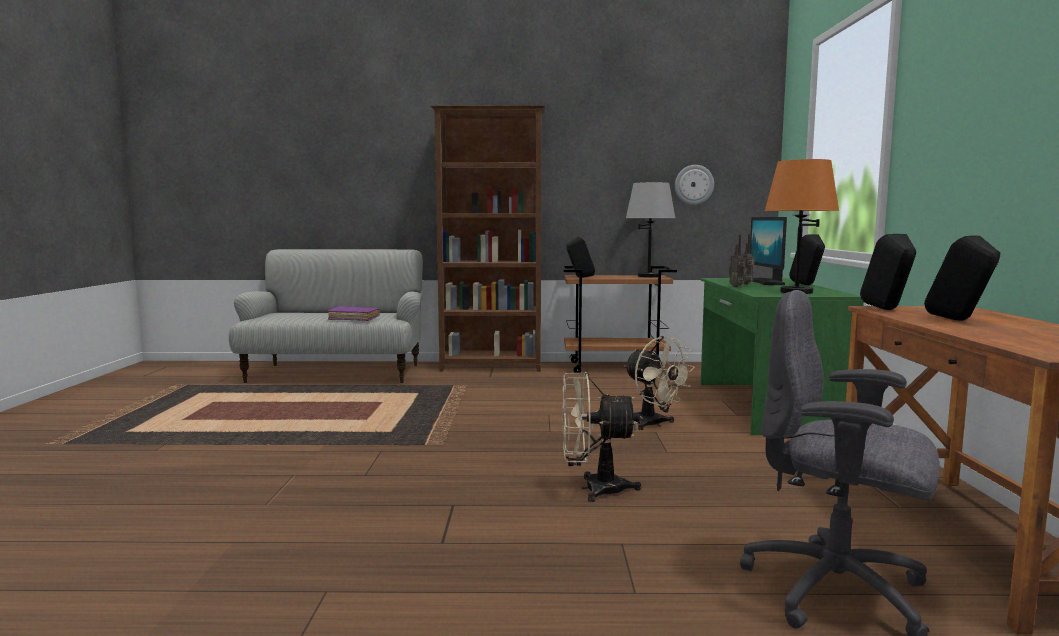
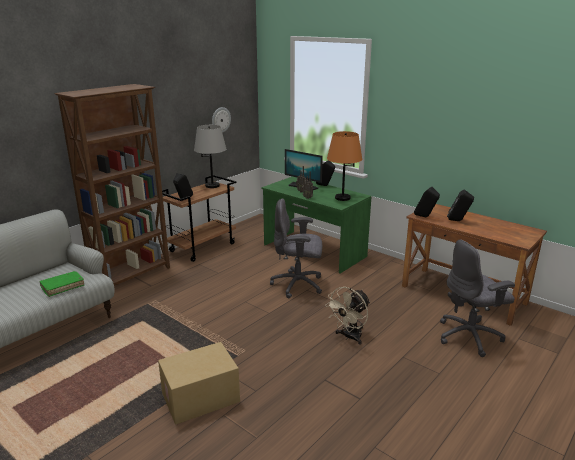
camera: 50 degrees left, 15 degrees up
purple book [328,306,380,321] -> green book [39,271,85,297]
beige fan [624,336,695,430] -> grey office chair [270,198,322,299]
none -> cardboard box [158,342,240,425]

